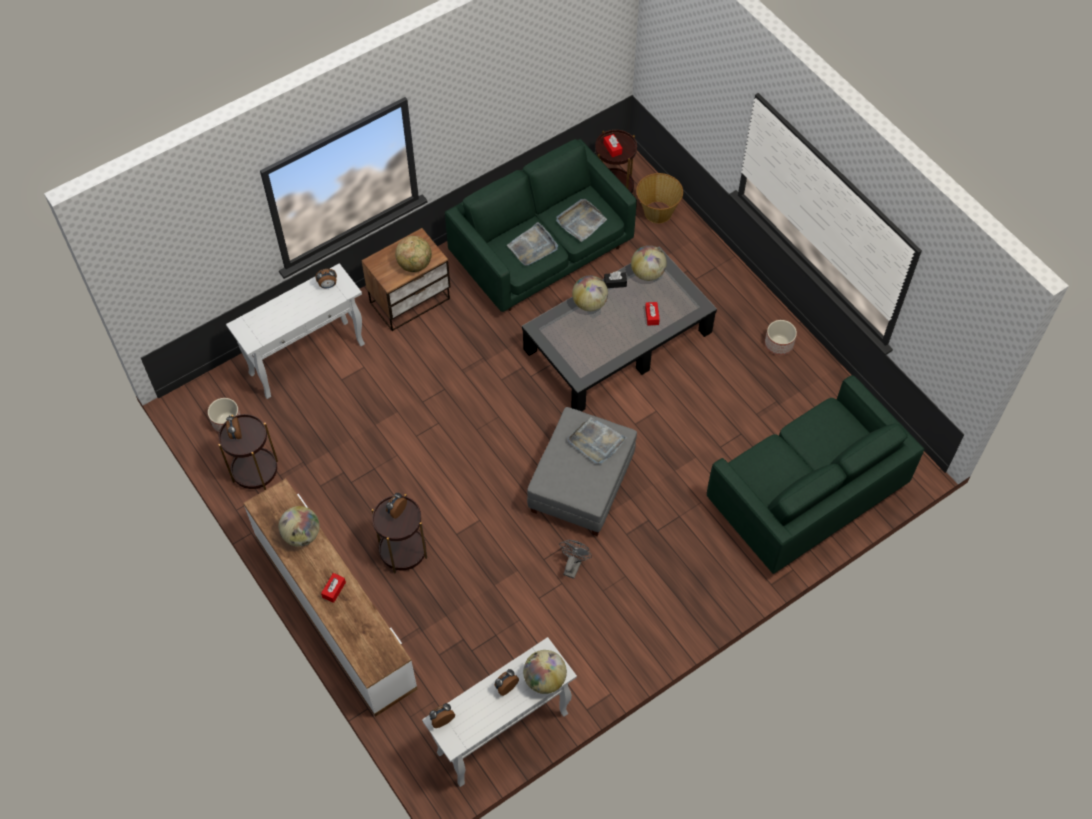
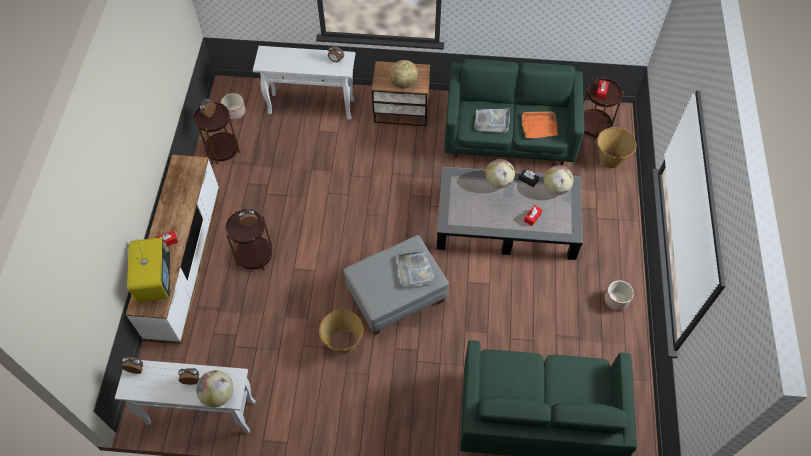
camera: 40 degrees right, 0 degrees up
globe [279,506,320,547] -> none
grey tray [556,199,607,242] -> orange tray [522,111,558,138]
grey fan [559,540,592,579] -> basket [319,309,364,354]
none -> television [127,237,170,302]

